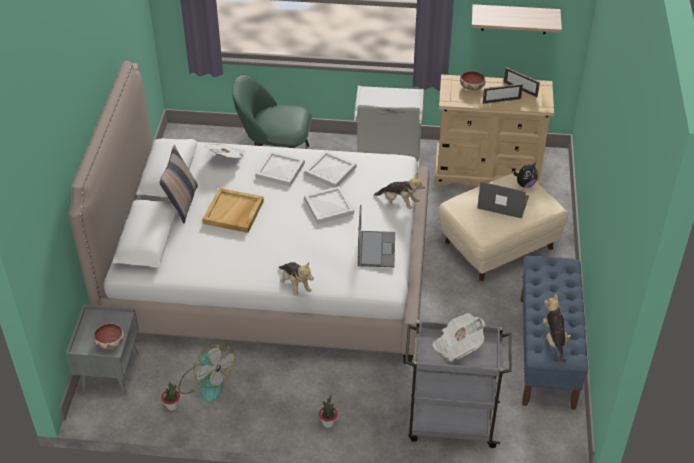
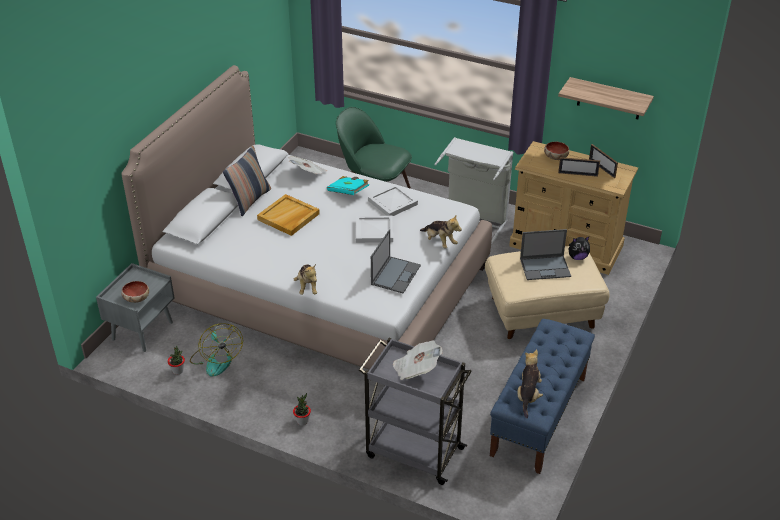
camera: 20 degrees right, 5 degrees down
white tray [255,151,305,186] -> turquoise book [327,176,369,195]
laptop [477,182,529,218] -> laptop turned 135 degrees clockwise [520,229,571,280]

